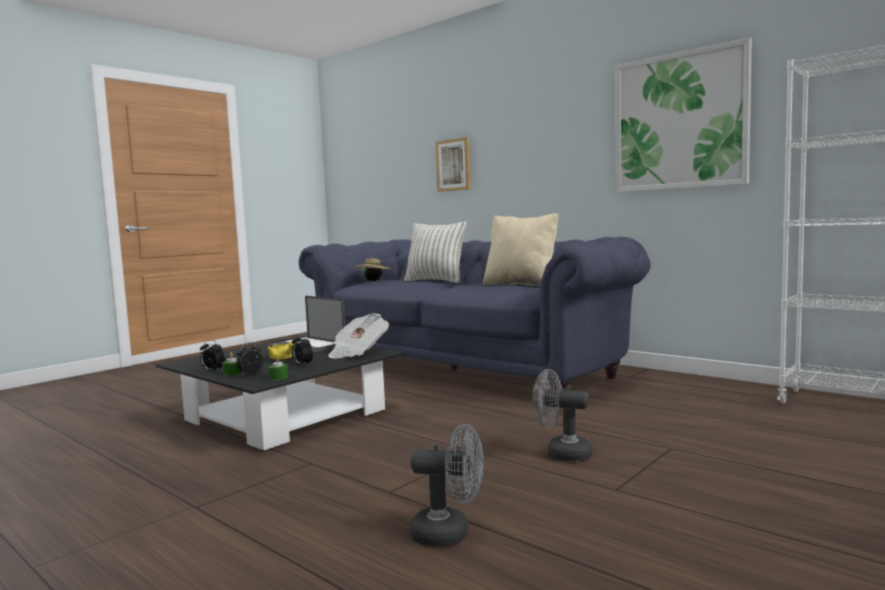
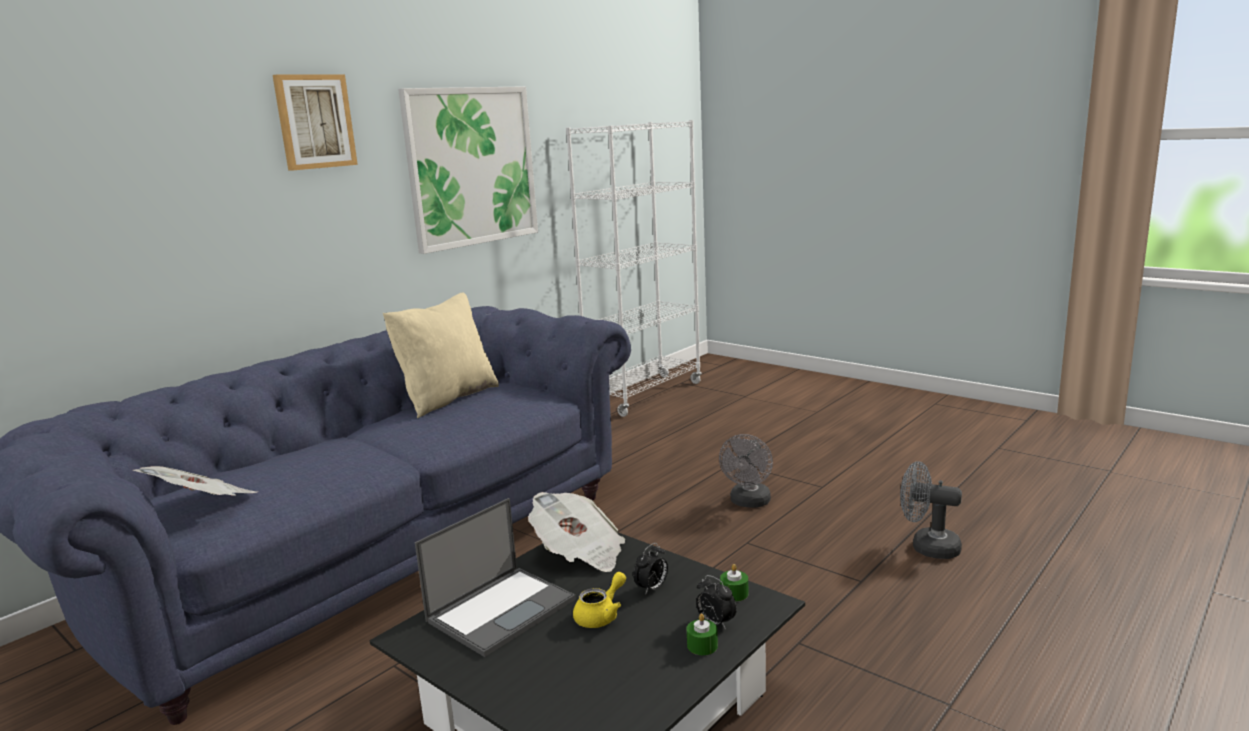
camera: 90 degrees left, 10 degrees up
alarm clock [200,340,225,371] -> none
beige hat [356,258,390,281] -> newspaper [133,466,258,496]
pillow [404,221,467,283] -> none
grey fan [410,424,484,547] -> grey fan turned 75 degrees counterclockwise [900,461,962,559]
picture [436,137,471,192] -> picture moved to [273,74,358,171]

